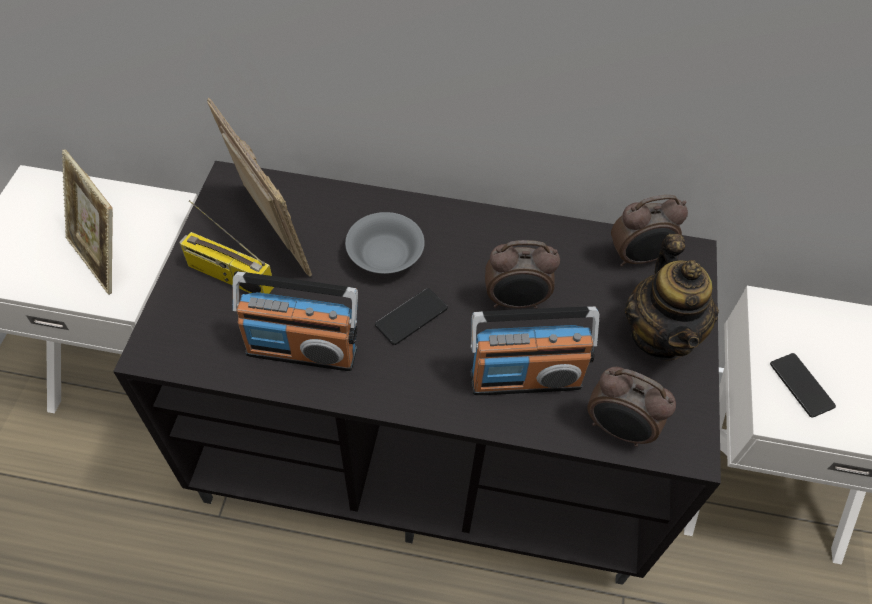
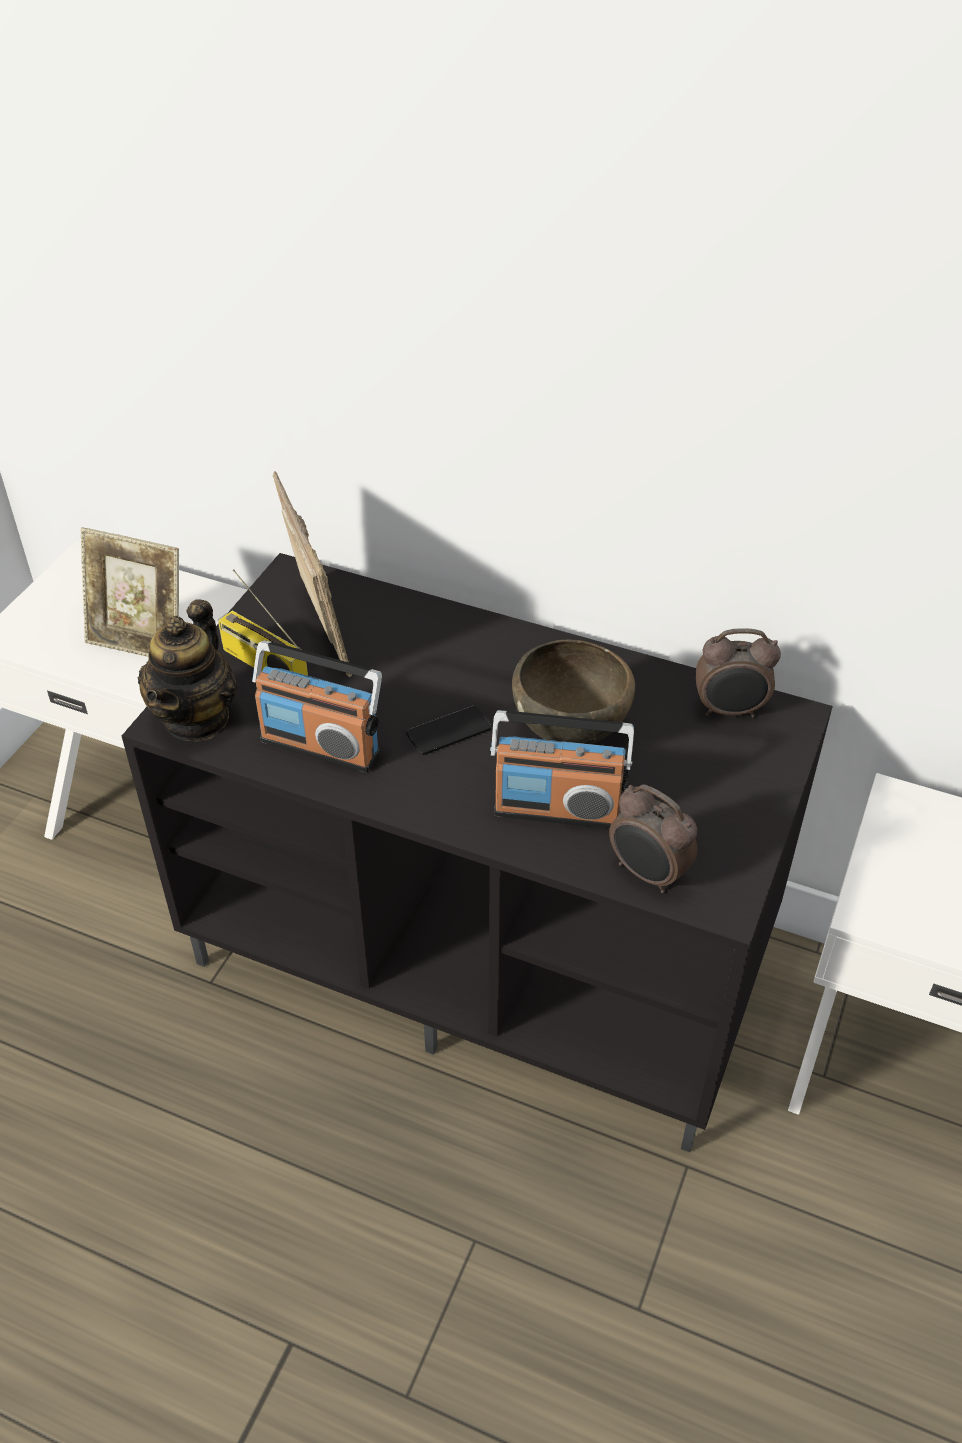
camera: 15 degrees right, 10 degrees down
picture frame [62,150,113,295] -> picture frame turned 45 degrees counterclockwise [81,527,179,657]
grey bowl [345,212,425,274] -> none
alarm clock [485,240,560,309] -> brown bowl [512,640,635,744]
teapot [625,234,719,361] -> teapot moved to [138,599,238,742]
phone [770,353,836,418] -> none

